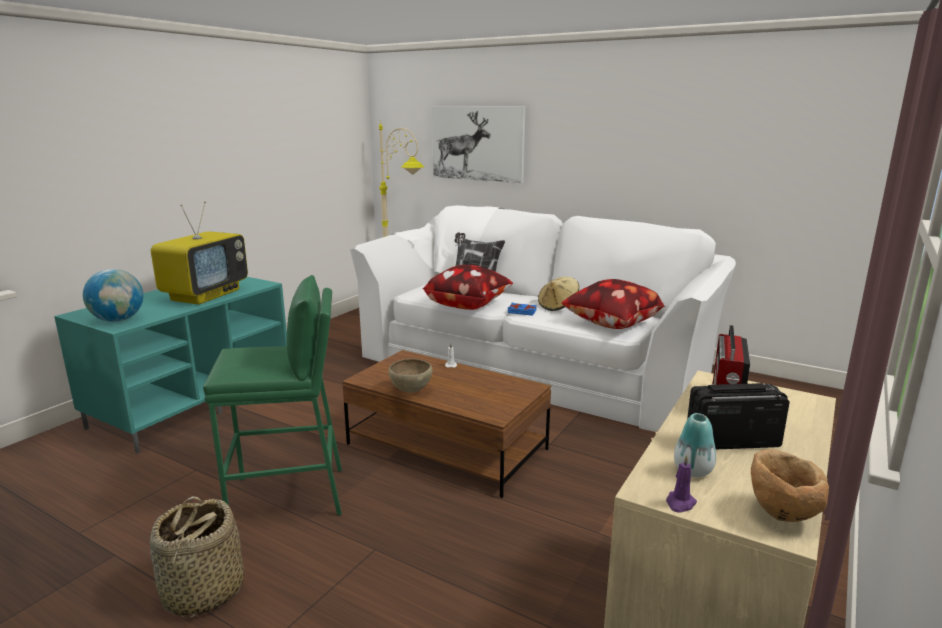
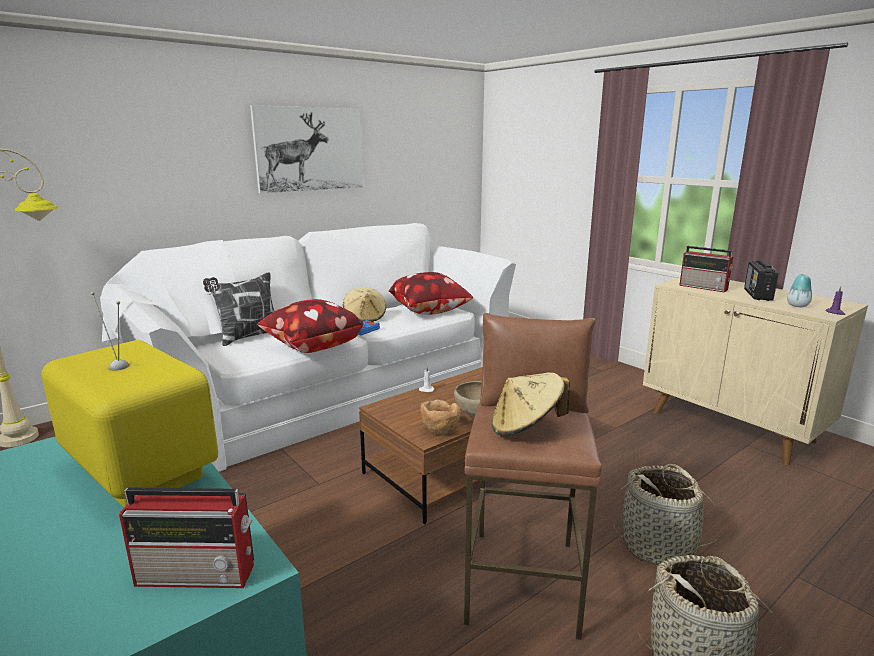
camera: 70 degrees left, 0 degrees up
globe [83,269,143,322] -> radio [119,488,254,588]
green stool [203,275,342,516] -> brown stool [464,313,602,640]
picture [432,107,525,183] -> picture moved to [250,105,363,193]
brown bowl [751,449,829,522] -> brown bowl moved to [420,399,461,434]
none -> beige hat [491,372,570,436]
none -> basket [613,464,724,566]

